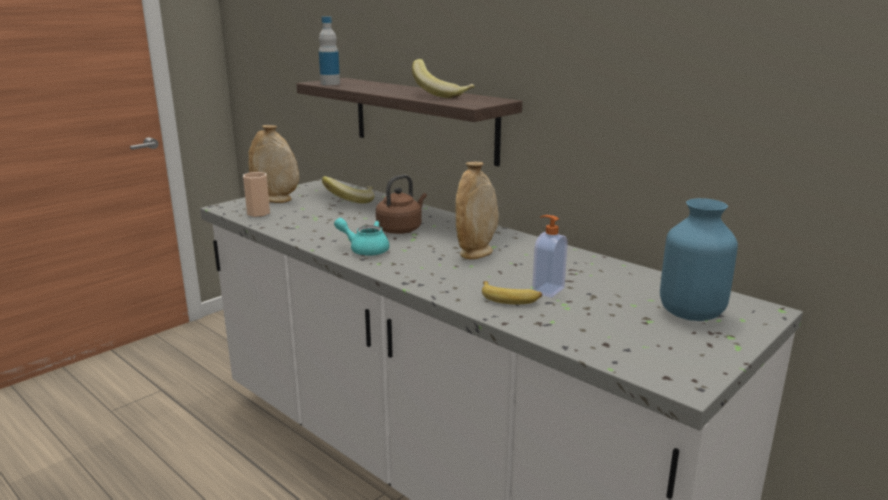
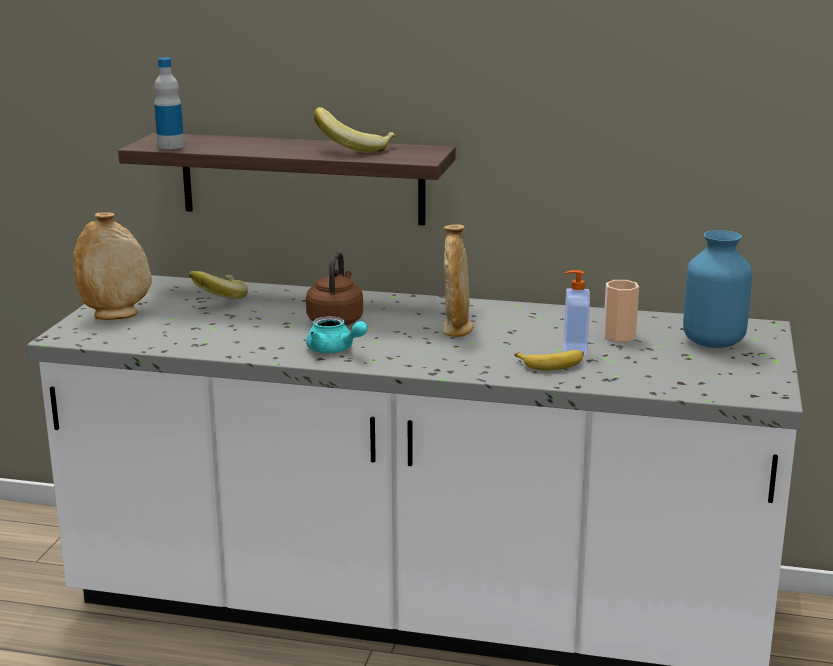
camera: 30 degrees left, 0 degrees up
cup [243,172,270,217] -> cup moved to [603,280,639,342]
turquoise teapot [334,218,389,256] -> turquoise teapot turned 135 degrees counterclockwise [306,316,368,353]

